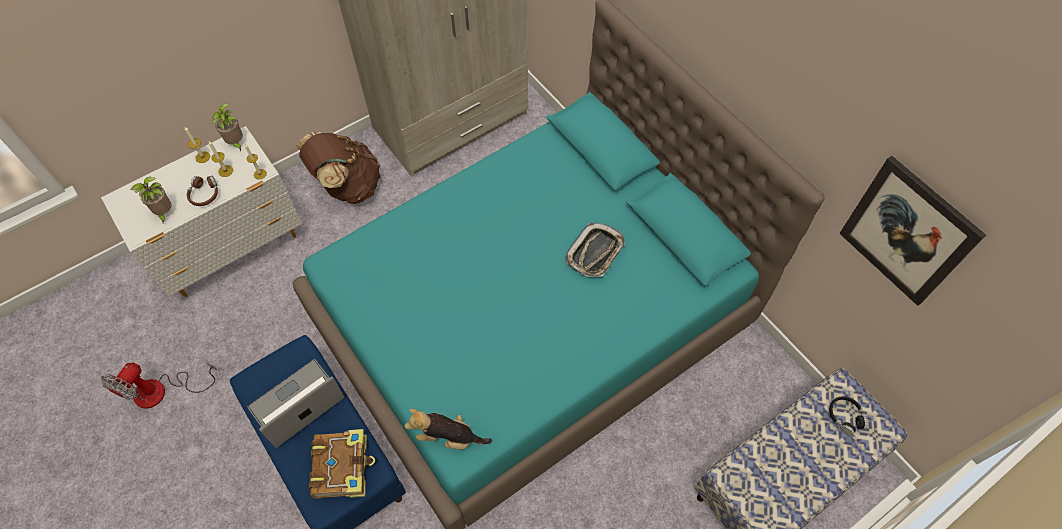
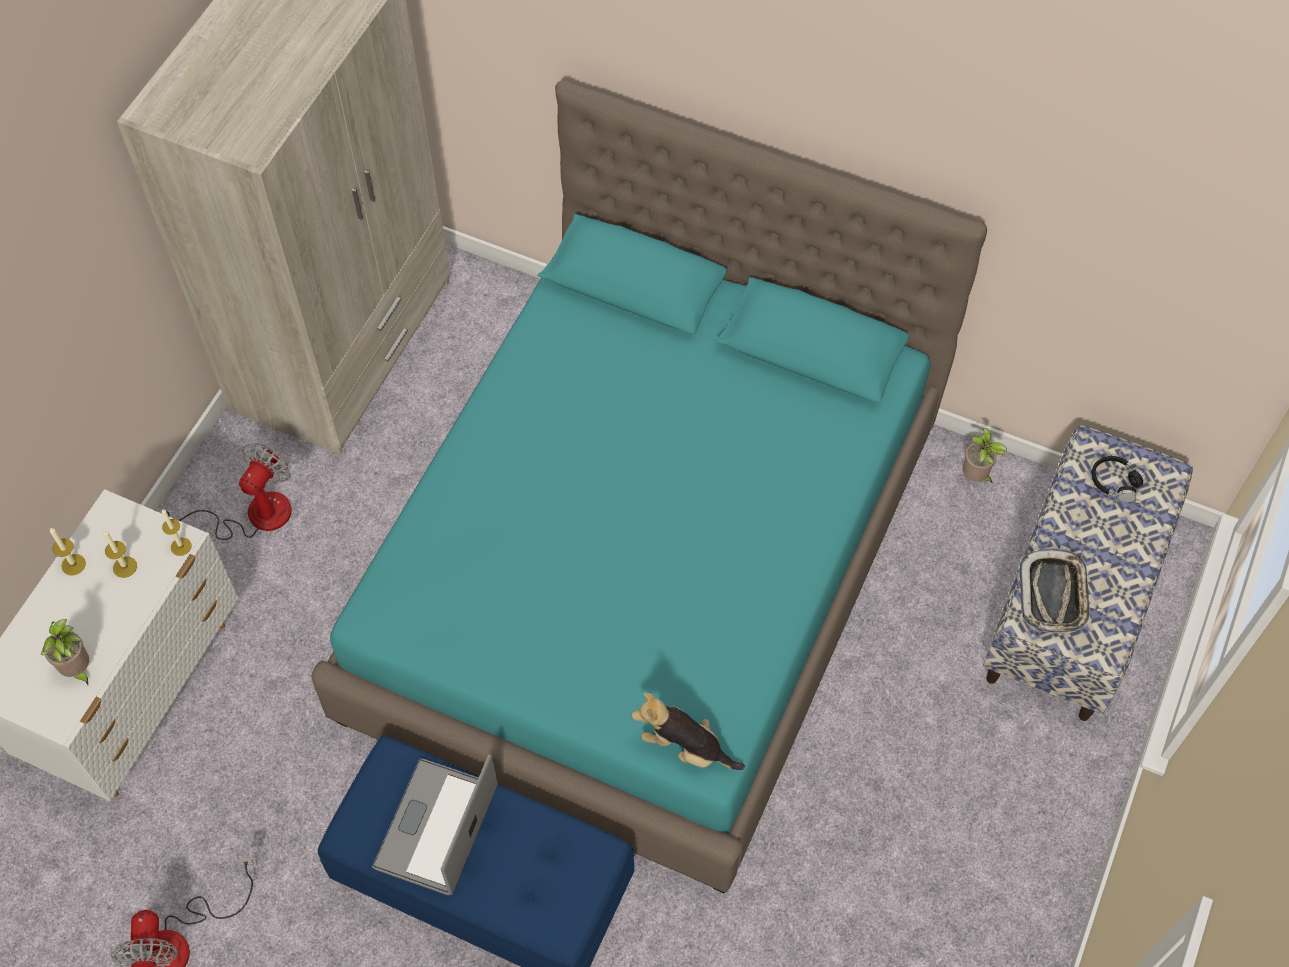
camera: 30 degrees left, 0 degrees up
brown headphones [187,175,218,206] -> none
potted plant [212,104,243,151] -> potted plant moved to [963,428,1007,484]
brown backpack [296,132,380,204] -> fan [154,443,292,540]
book [309,429,375,499] -> none
plush toy [404,409,492,450] -> plush toy turned 45 degrees clockwise [631,693,745,770]
tray [565,223,625,277] -> tray moved to [1019,549,1091,634]
picture [839,156,986,306] -> none

